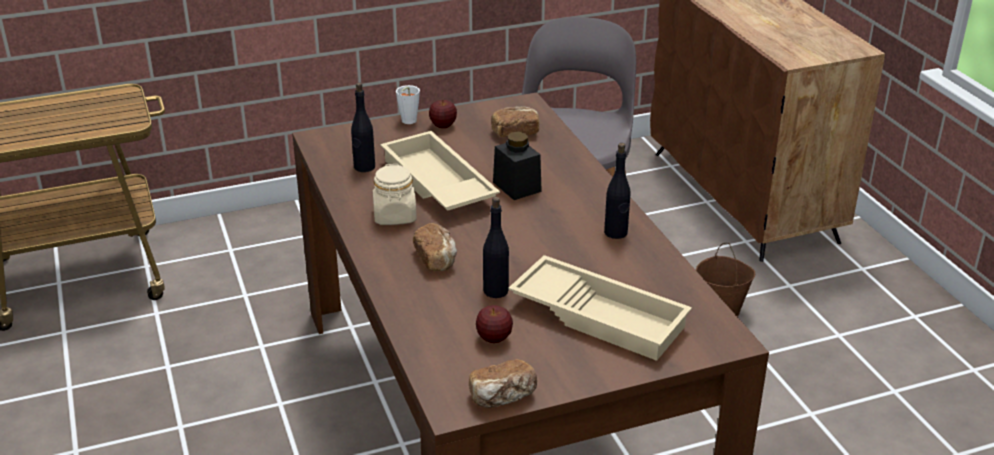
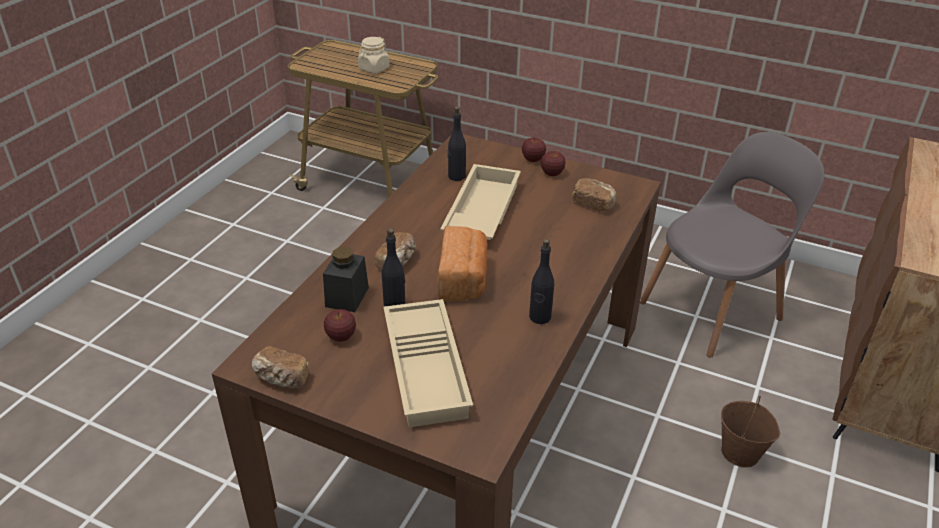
camera: 45 degrees right, 5 degrees up
beige jar [373,164,417,225] -> beige jar moved to [358,37,390,73]
white cup [396,85,420,124] -> apple [522,138,546,162]
black jar [493,132,542,200] -> black jar moved to [323,247,369,312]
none -> bread [438,226,488,301]

